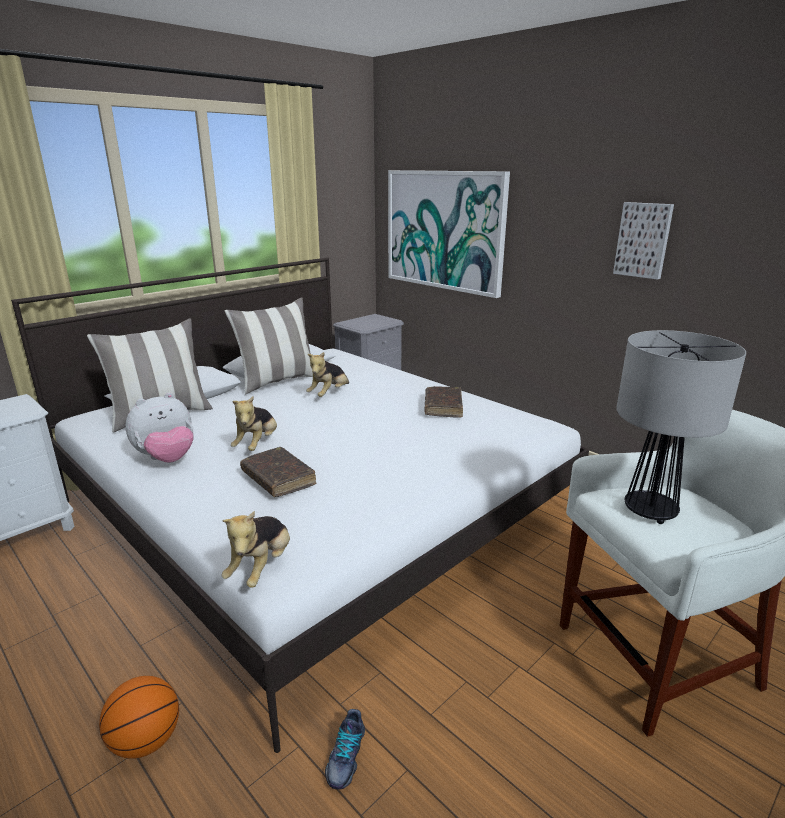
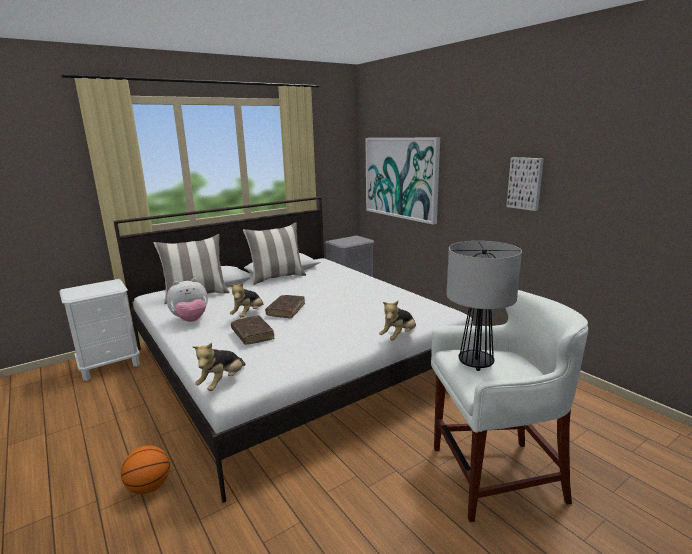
camera: 10 degrees right, 5 degrees down
plush toy [306,352,349,397] -> plush toy moved to [379,301,416,341]
shoe [325,709,365,790] -> none
brown book [424,386,463,418] -> brown book moved to [265,295,305,318]

